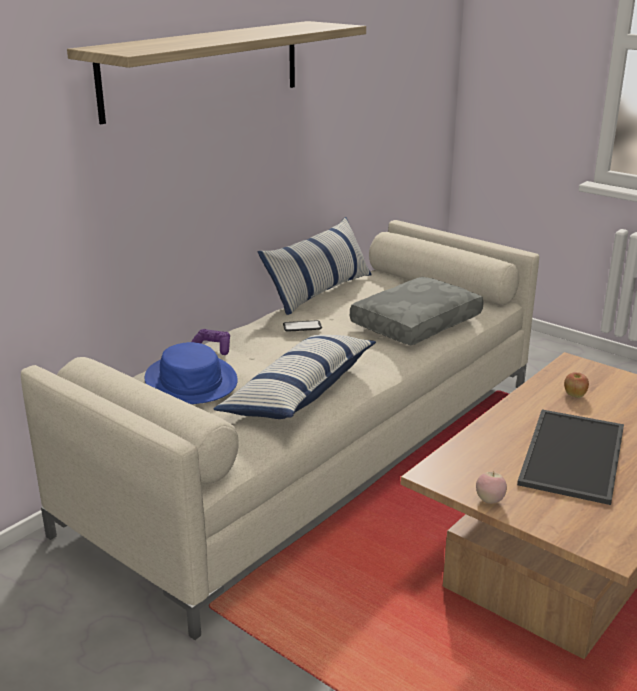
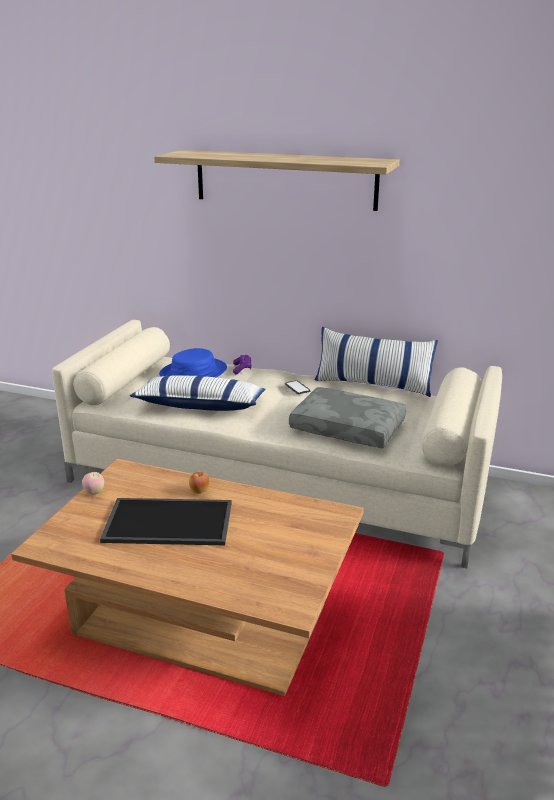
camera: 70 degrees right, 0 degrees up
apple [564,372,589,398] -> apple moved to [189,472,210,494]

